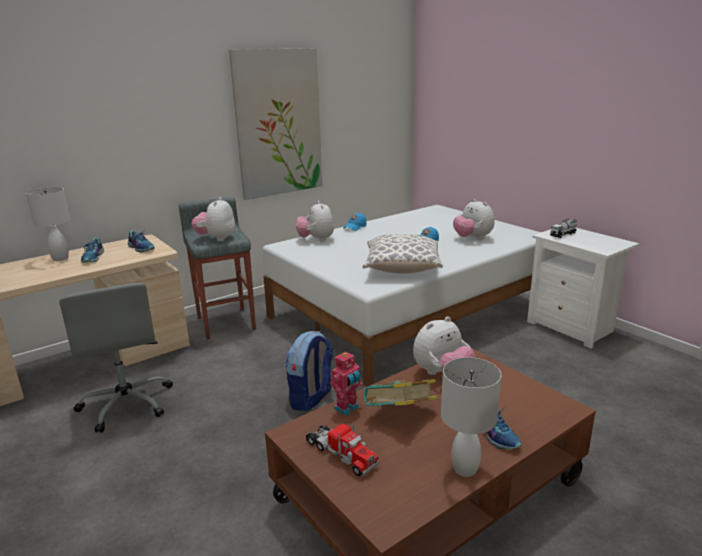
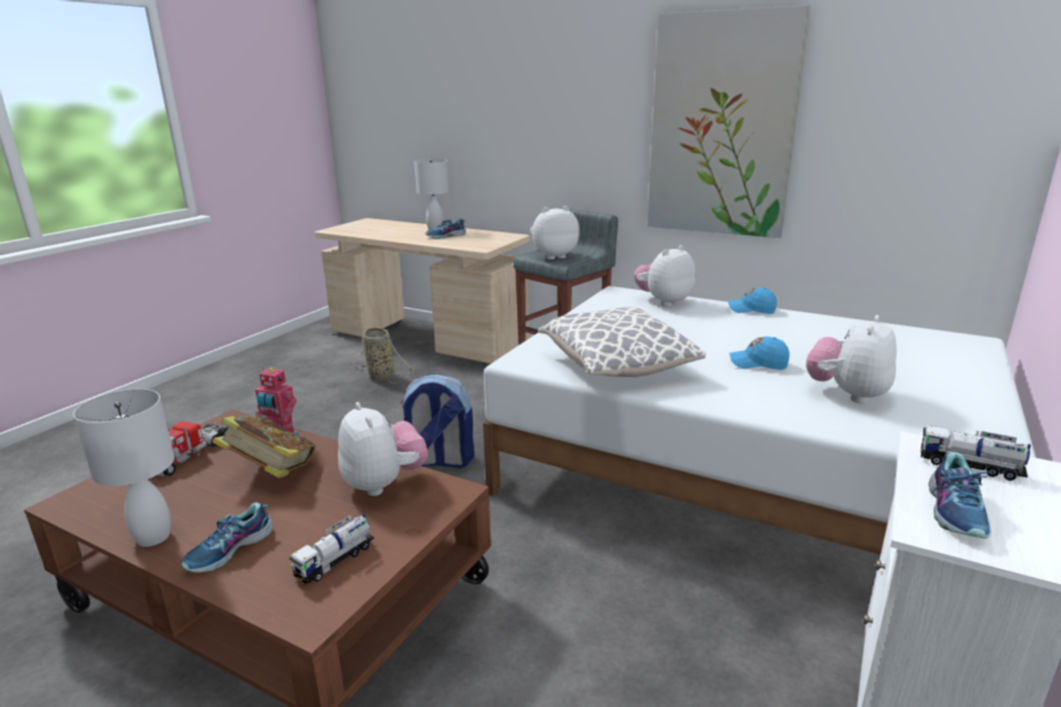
camera: 65 degrees right, 0 degrees up
grey office chair [59,283,173,433] -> basket [354,327,413,383]
shoe [128,229,155,253] -> shoe moved to [929,452,991,538]
plush toy [413,317,475,375] -> plush toy turned 150 degrees counterclockwise [338,402,428,496]
none -> toy truck [289,514,374,584]

